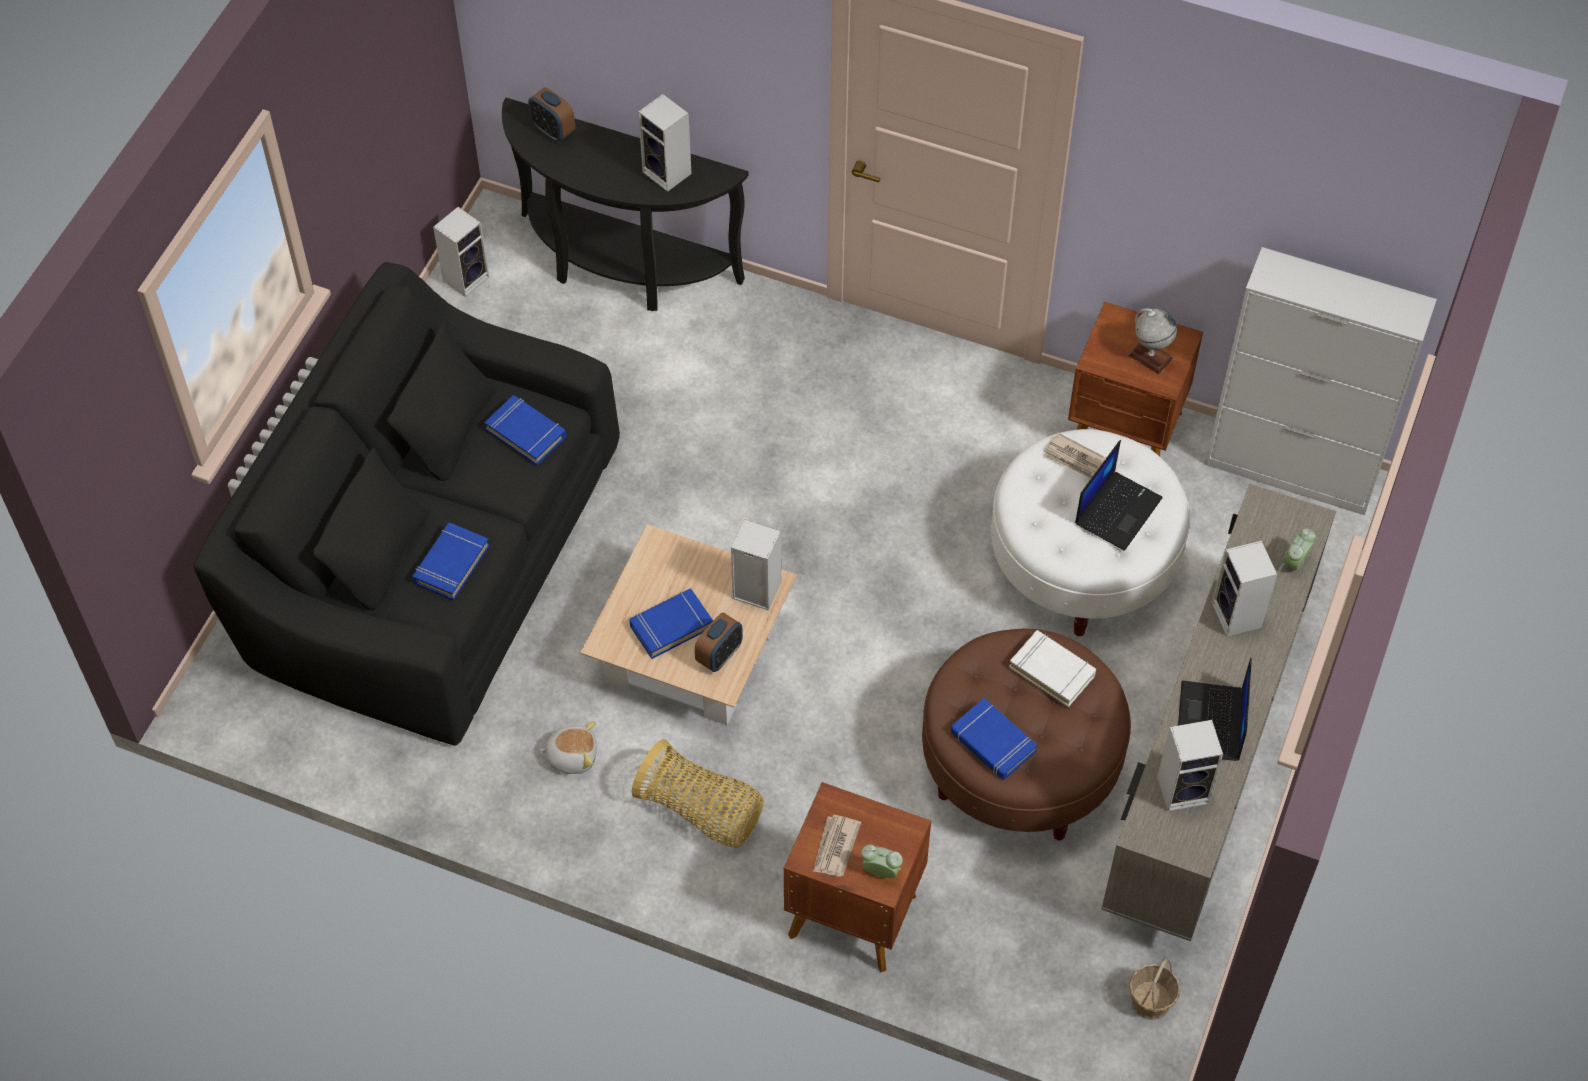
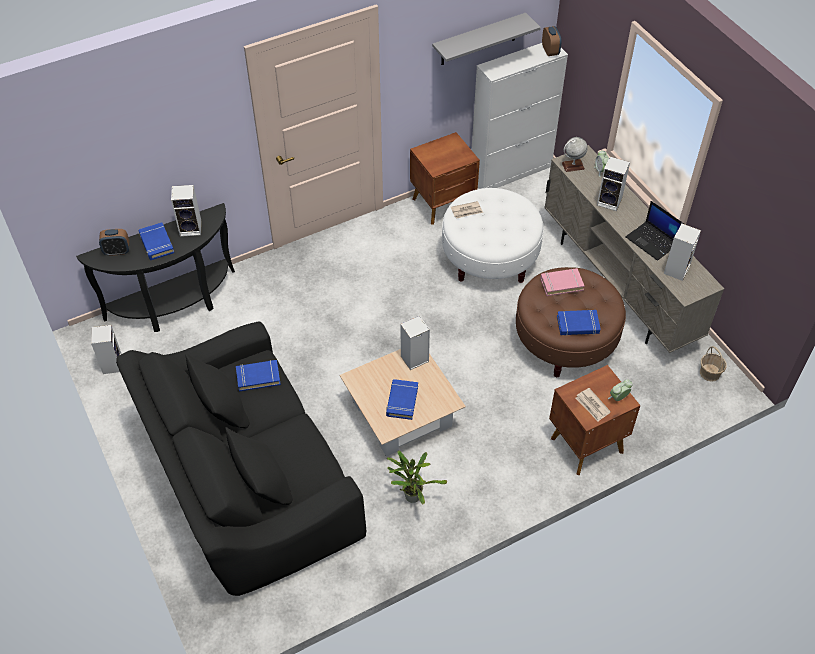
camera: 50 degrees left, 5 degrees down
blue book [413,523,489,600] -> blue book moved to [139,222,174,260]
plush toy [539,722,597,774] -> potted plant [387,450,447,504]
basket [632,739,764,848] -> none
alarm clock [695,613,743,672] -> alarm clock moved to [542,26,562,56]
white book [1009,630,1096,707] -> pink book [540,268,584,296]
laptop [1075,440,1163,551] -> none
globe [1128,308,1177,374] -> globe moved to [562,137,588,172]
none -> grey shelf [432,13,541,65]

